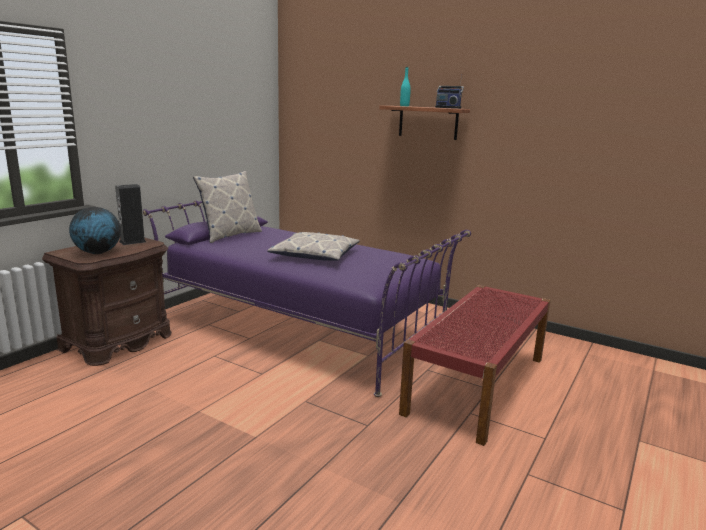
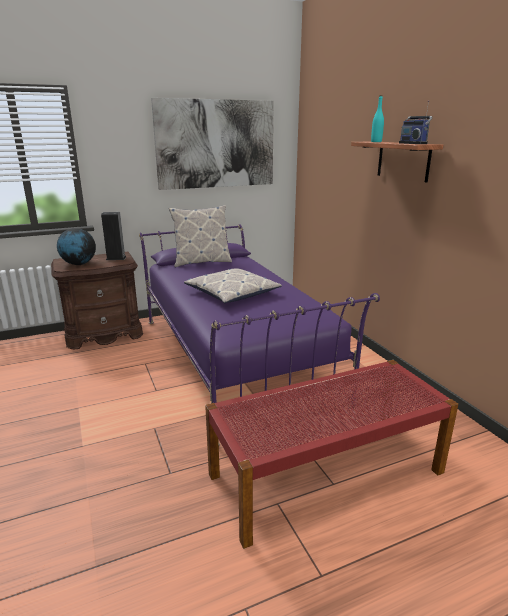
camera: 35 degrees right, 5 degrees up
none -> picture [151,98,274,190]

